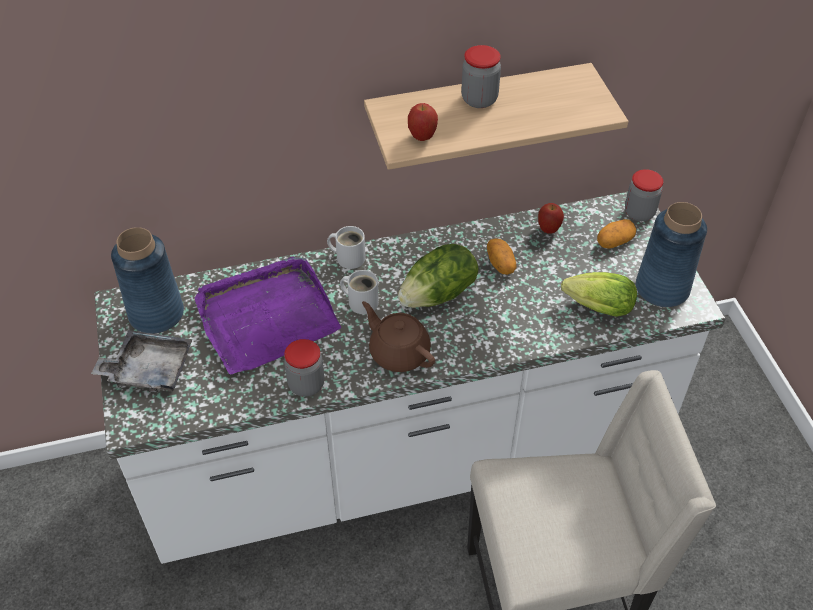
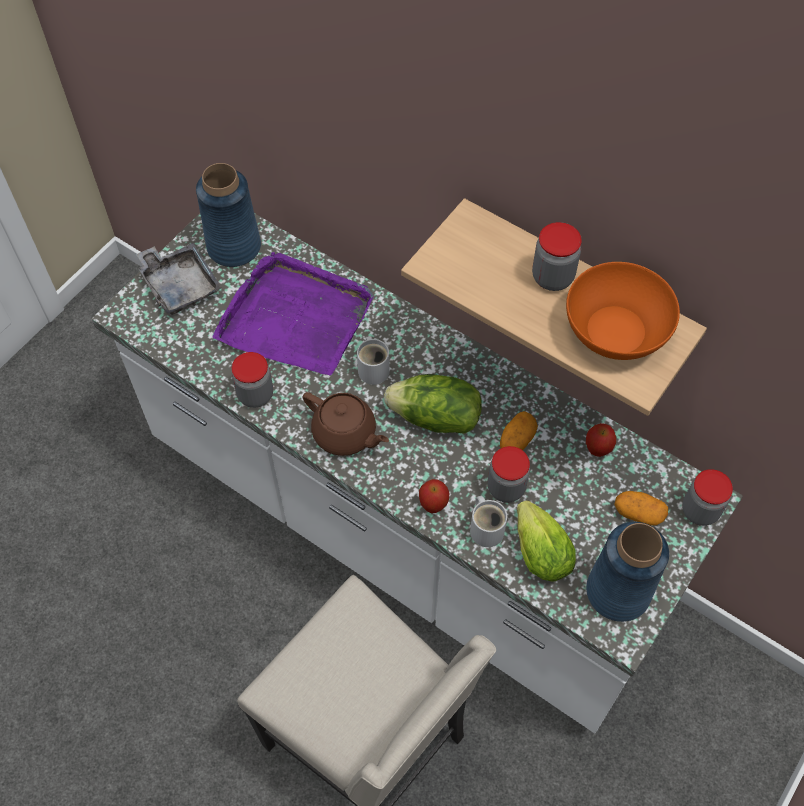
camera: 50 degrees right, 10 degrees up
white mug [327,226,366,269] -> white mug moved to [470,496,507,547]
brown teapot [362,301,435,372] -> brown teapot turned 120 degrees clockwise [303,392,389,456]
apple [408,103,438,141] -> apple moved to [419,479,449,513]
none -> jar [488,446,530,503]
none -> orange bowl [566,262,680,360]

